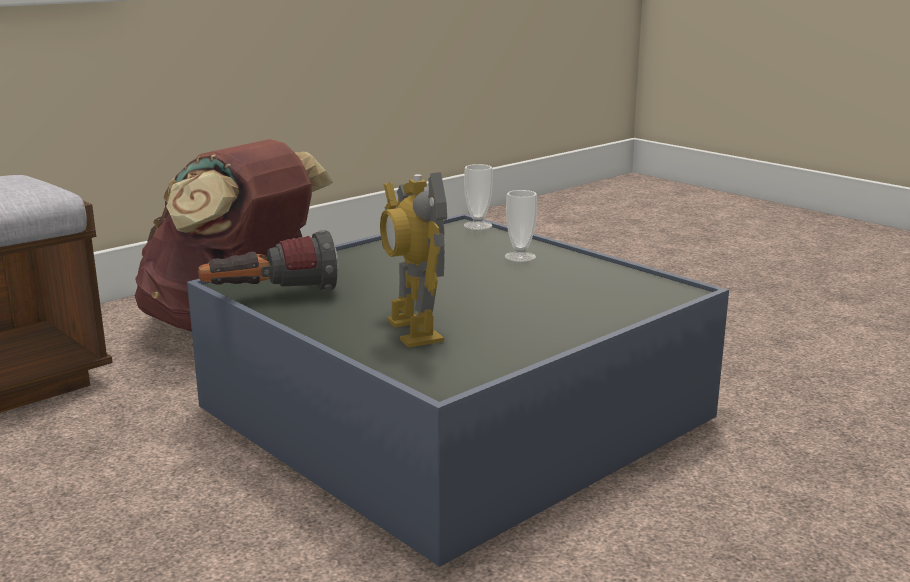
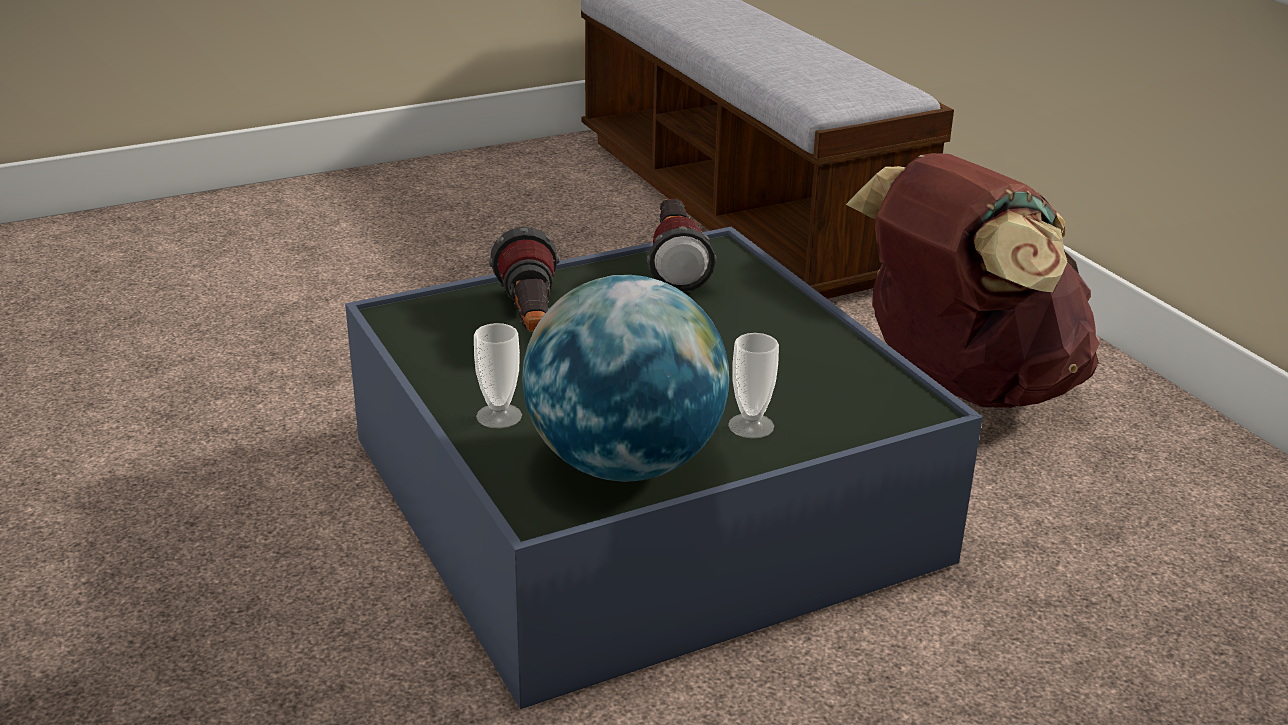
camera: 105 degrees right, 10 degrees up
toy robot [380,172,447,348] -> flashlight [489,227,560,332]
cup [464,164,493,230] -> cup moved to [474,323,522,429]
none -> globe [522,275,729,481]

